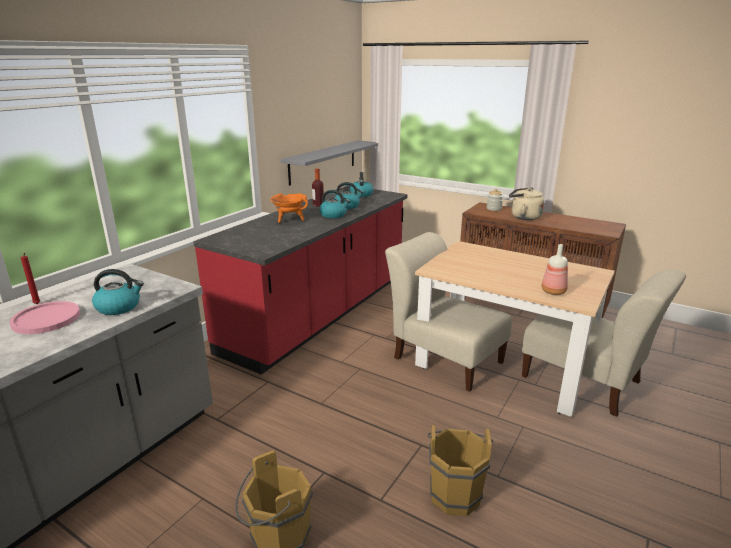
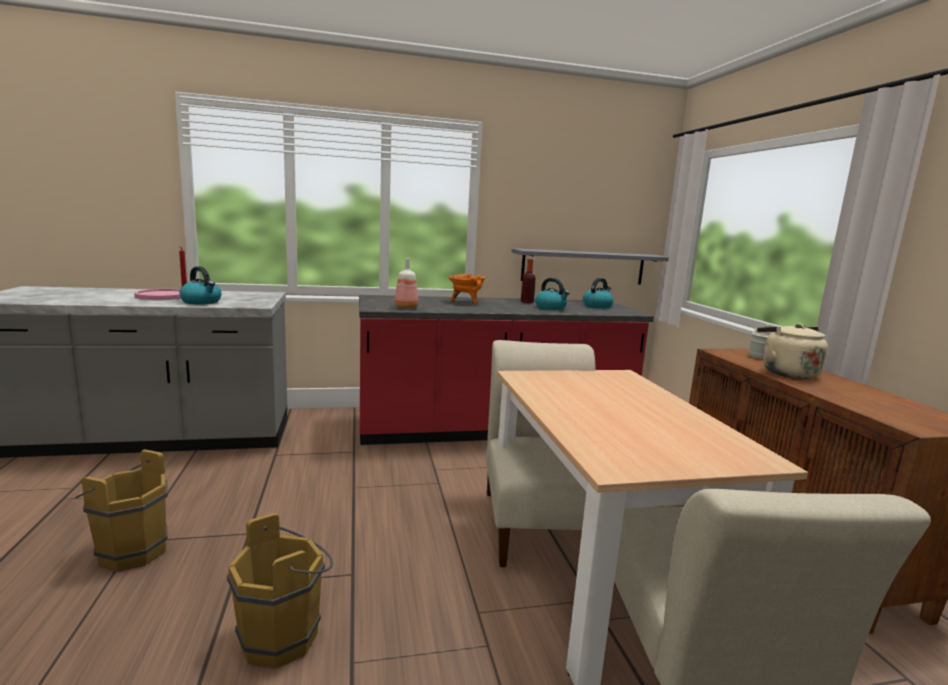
camera: 45 degrees right, 10 degrees down
kettle [319,190,350,218] -> none
bottle [542,244,568,295] -> bottle moved to [394,258,418,309]

